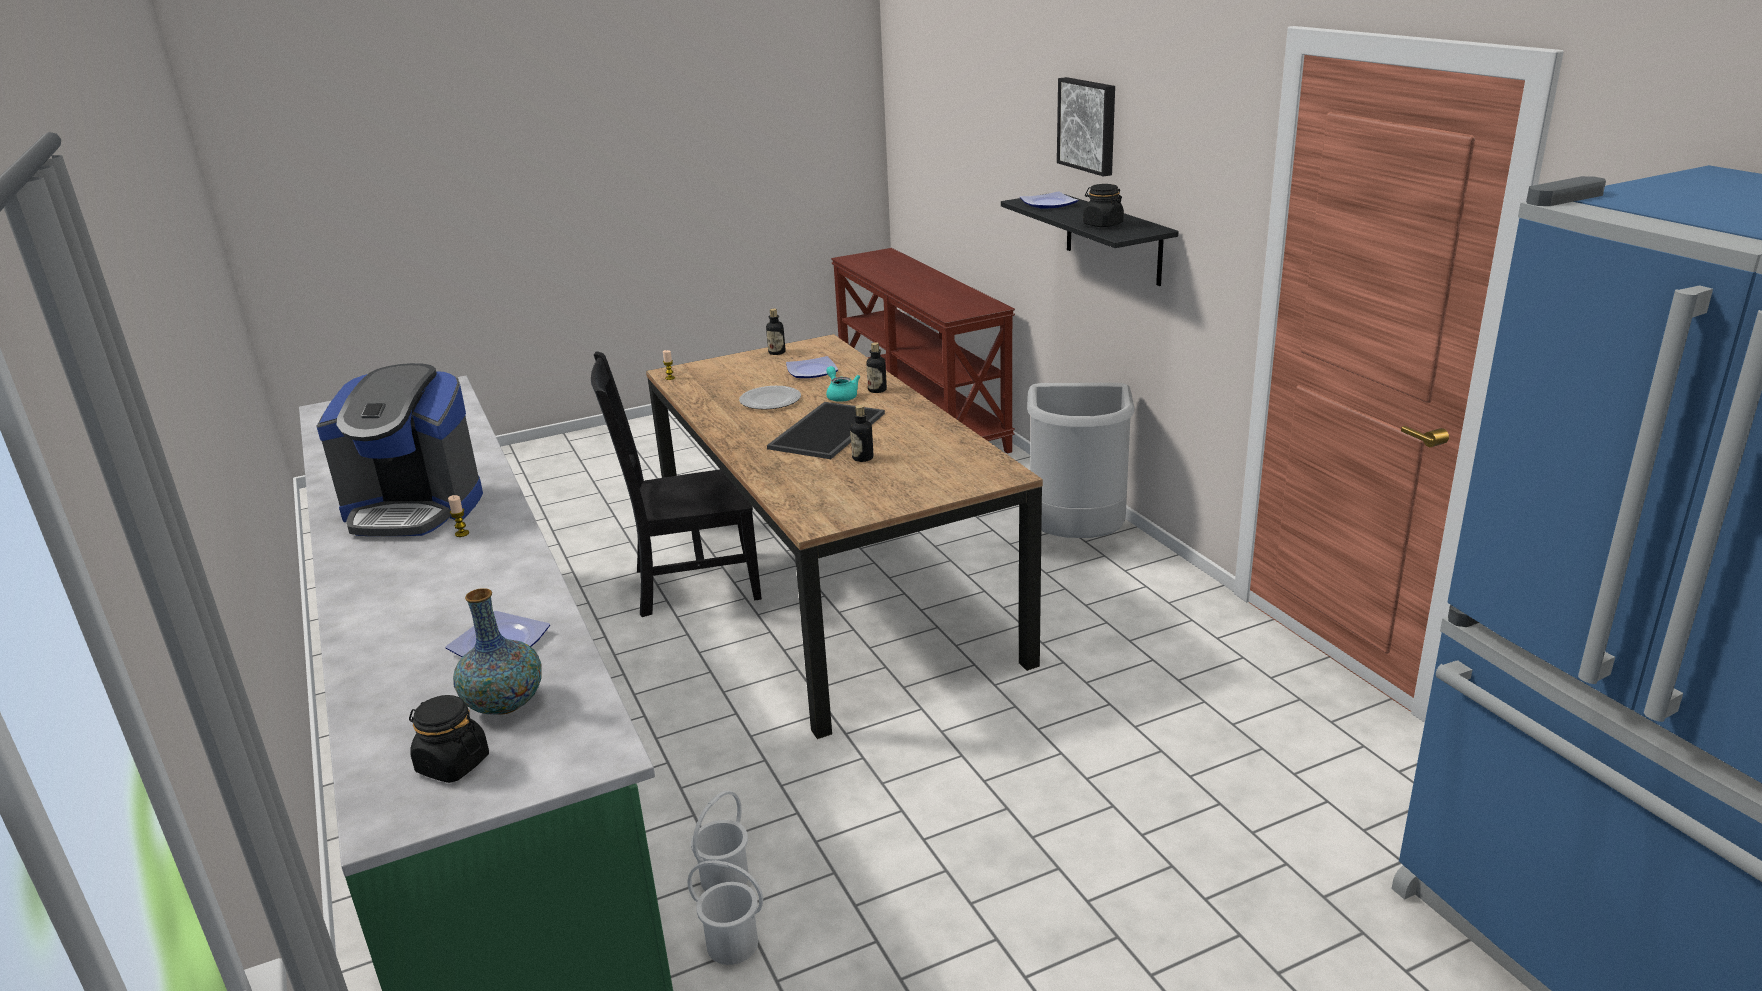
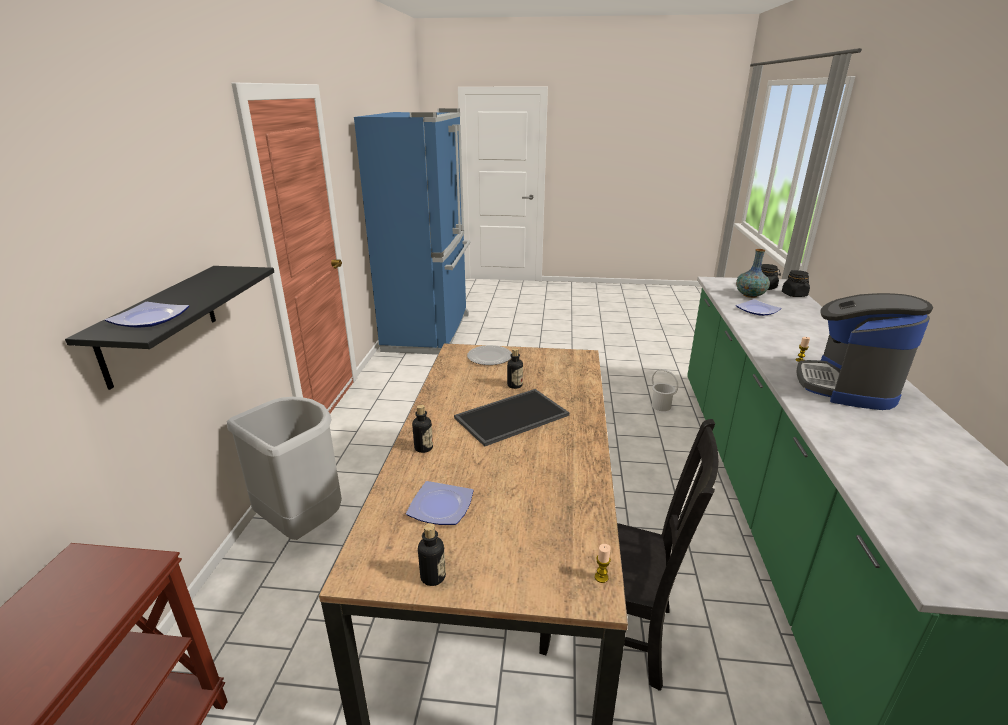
camera: 150 degrees left, 0 degrees up
coffee machine [316,363,483,536] -> coffee machine turned 105 degrees counterclockwise [797,293,933,410]
white bucket [691,791,748,891] -> none
plate [739,386,801,410] -> plate moved to [467,345,512,365]
turquoise teapot [826,366,860,402] -> none
picture [1057,77,1115,177] -> none
black jar [1083,184,1124,227] -> black jar moved to [782,270,810,297]

